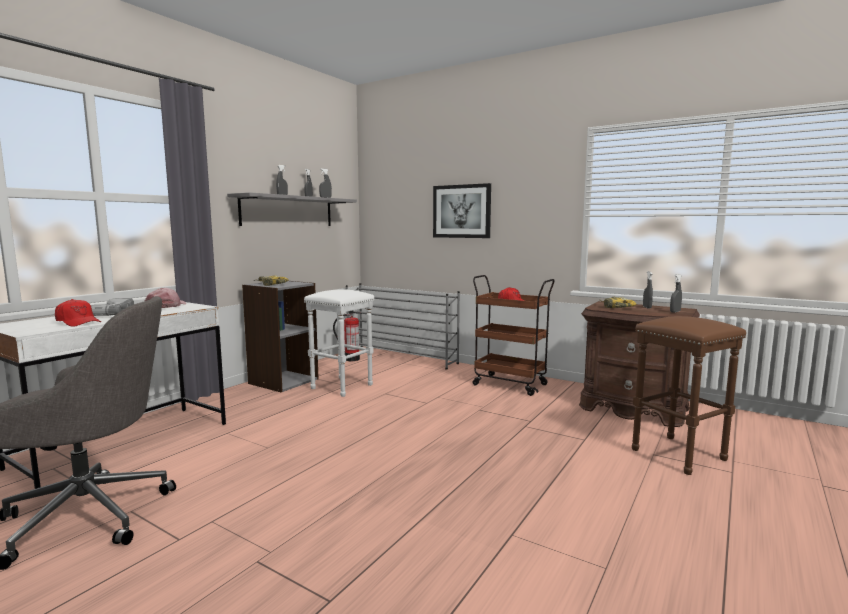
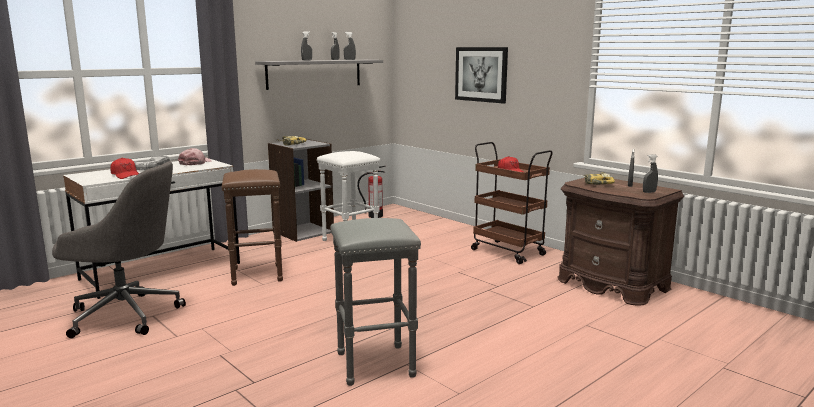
camera: 15 degrees right, 5 degrees up
grey shoe rack [346,283,460,370] -> none
brown stool [632,316,746,475] -> brown stool moved to [222,169,283,286]
none -> grey stool [331,218,421,386]

